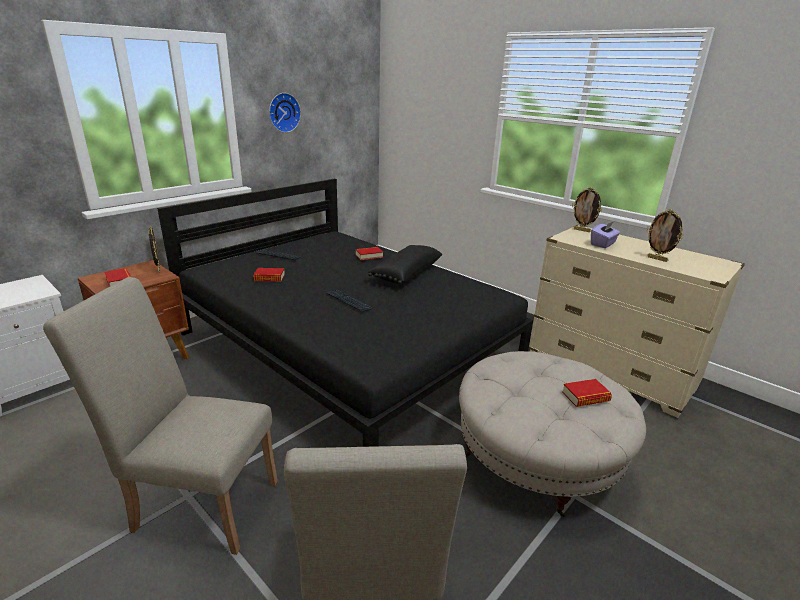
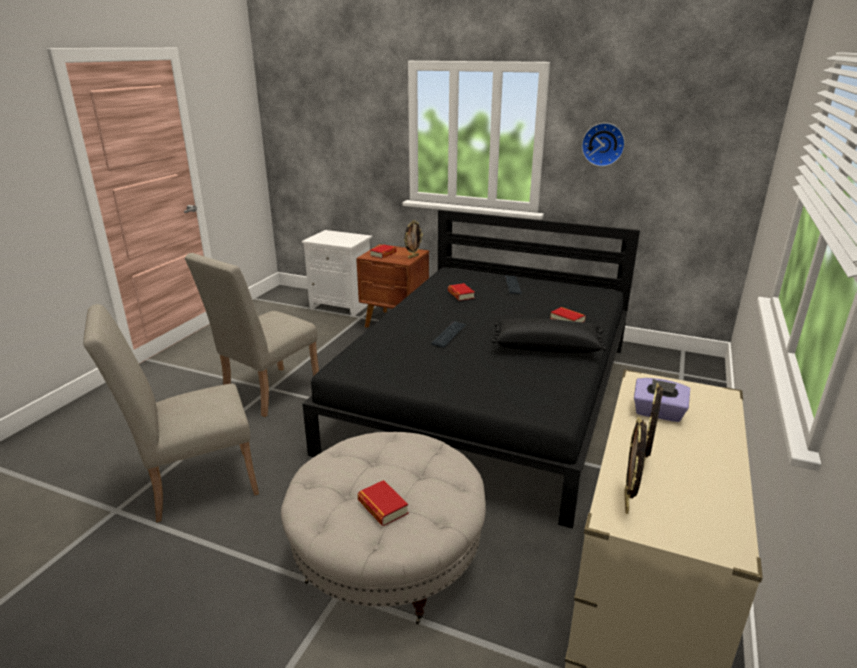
camera: 70 degrees right, 0 degrees up
beige chair [43,277,278,555] -> beige chair turned 135 degrees counterclockwise [185,253,319,417]
picture frame [572,187,602,232] -> picture frame moved to [624,417,647,514]

